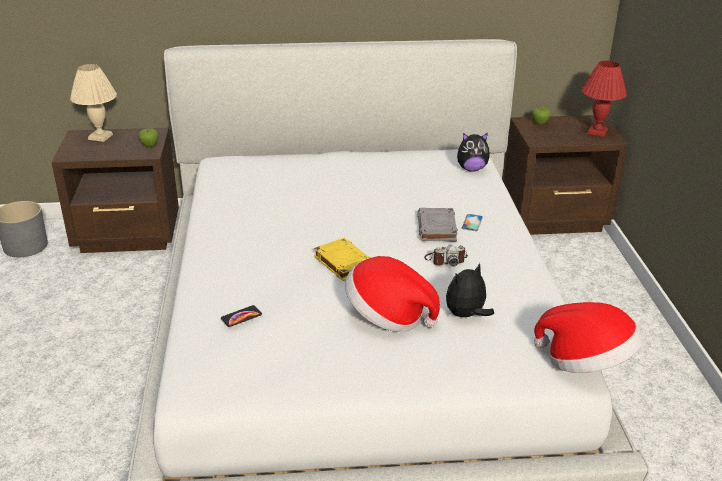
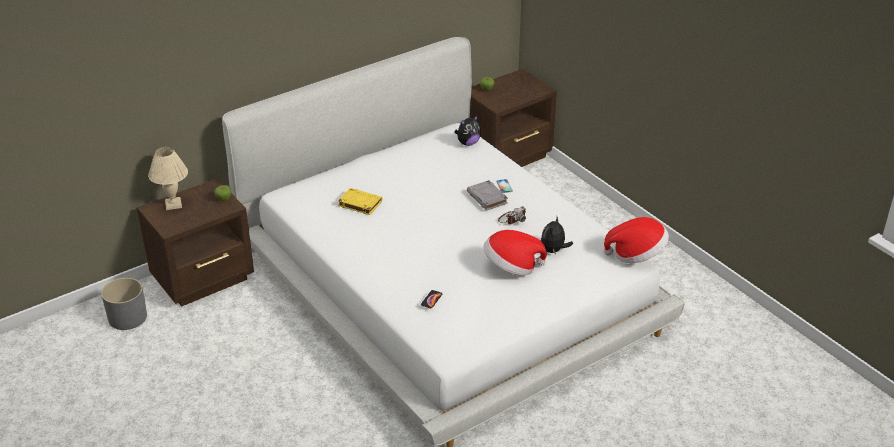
camera: 30 degrees left, 5 degrees up
yellow book [314,238,371,281] -> yellow book moved to [338,188,382,215]
red table lamp [582,61,627,137] -> none

